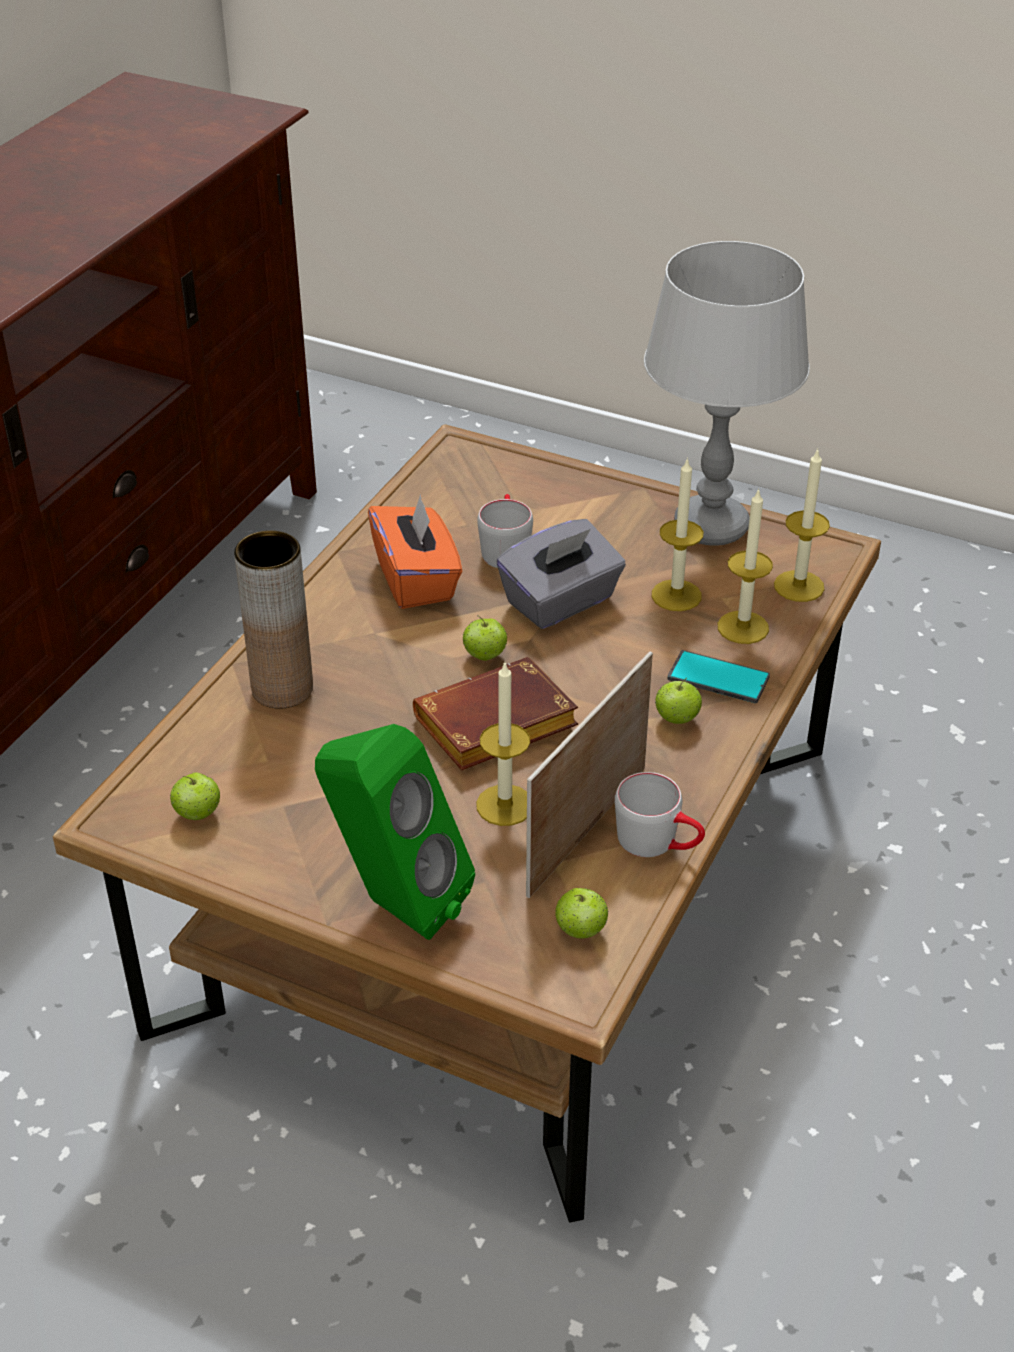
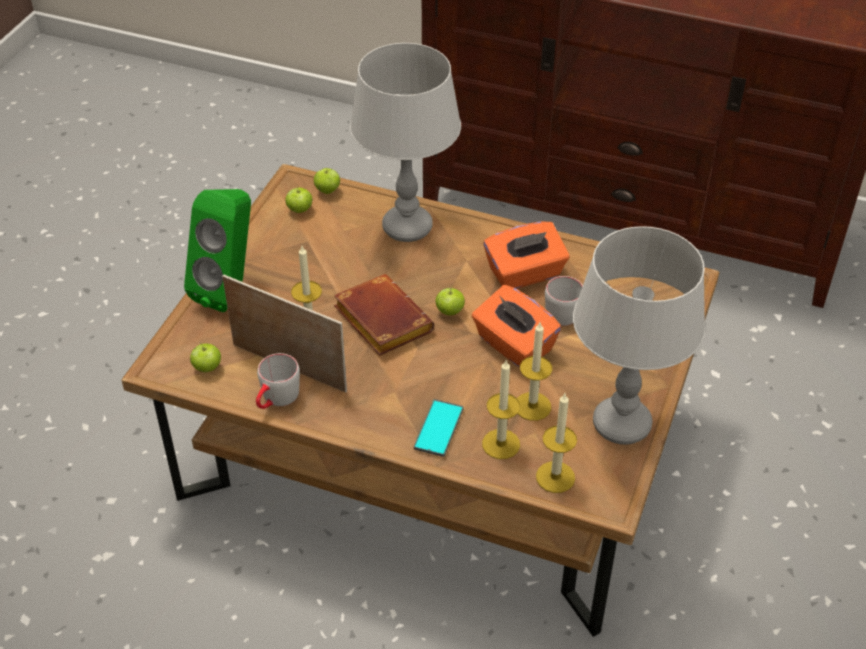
camera: 85 degrees right, 5 degrees up
brown vase [234,530,313,709] -> grey table lamp [350,43,461,242]
grey tissue box [496,519,626,629] -> orange tissue box [472,285,561,367]
apple [655,678,702,724] -> apple moved to [314,168,340,194]

